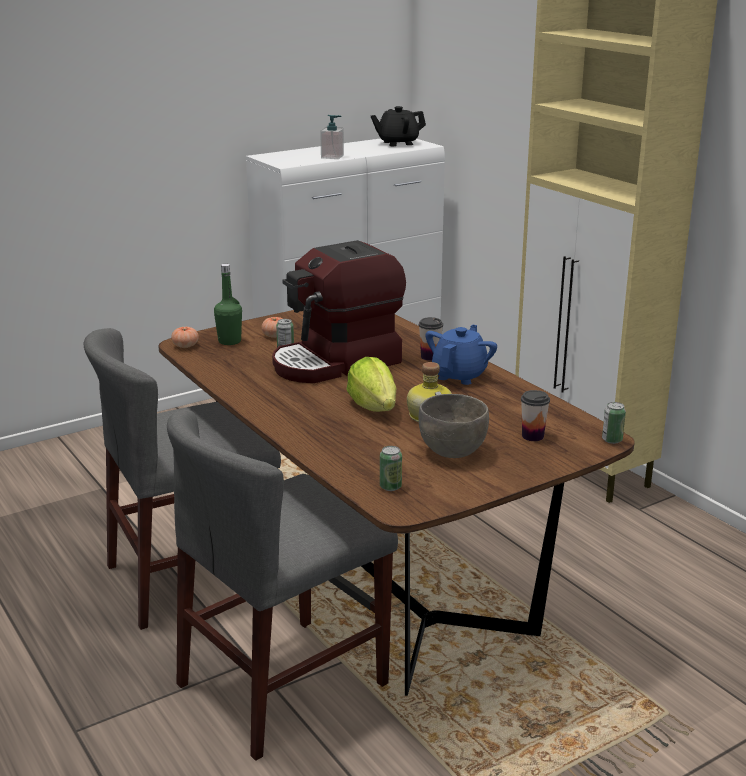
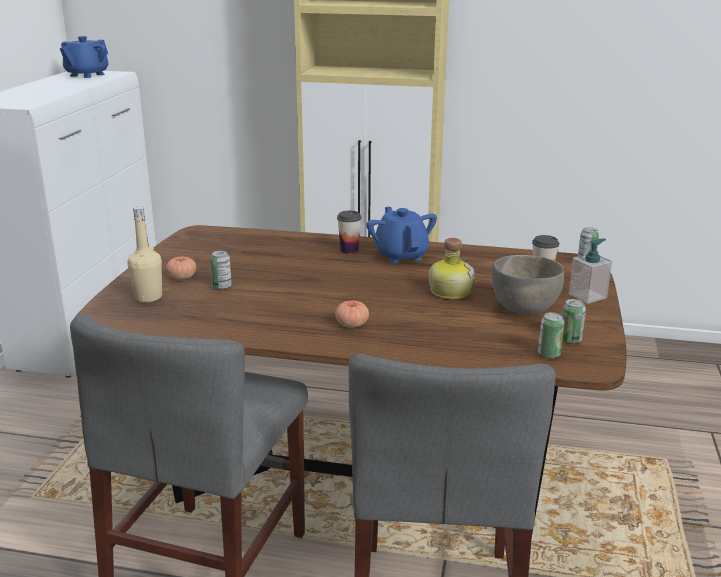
camera: 45 degrees left, 0 degrees up
tomato [171,327,199,348] -> tomato moved to [335,301,369,328]
green bottle [214,264,242,345] -> beige bottle [127,206,162,303]
coffee machine [272,240,406,383] -> none
soap dispenser [320,115,344,159] -> soap dispenser moved to [569,238,612,304]
lettuce [347,357,396,412] -> none
black teapot [370,106,426,146] -> blue teapot [60,36,109,78]
none -> can [562,299,586,344]

